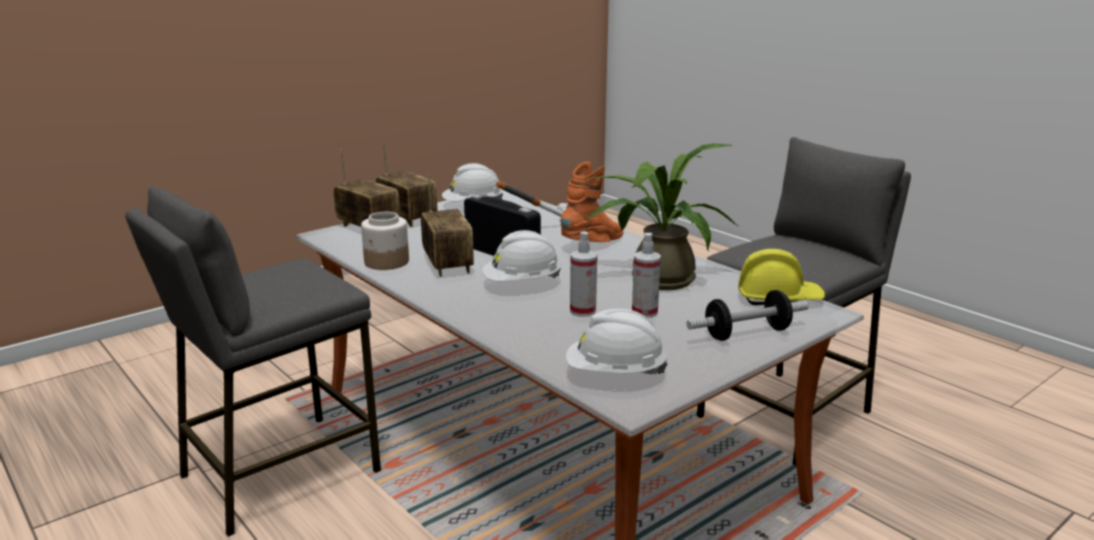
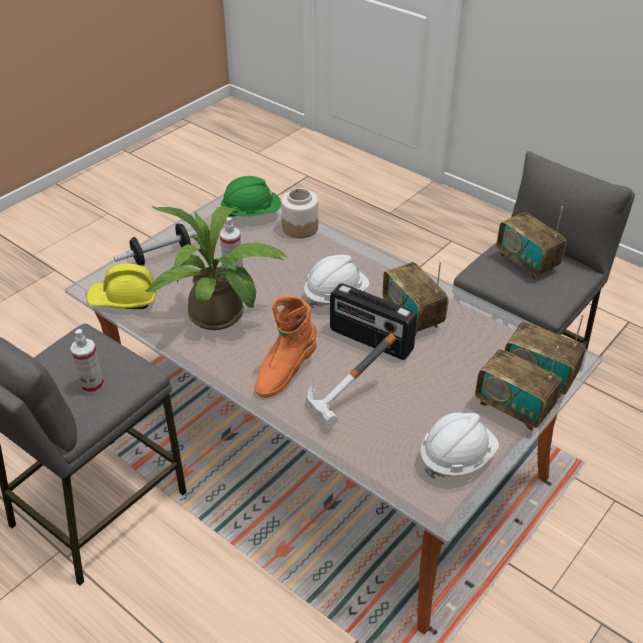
camera: 170 degrees right, 20 degrees up
jar [361,212,409,270] -> jar moved to [281,188,318,238]
white hard hat [566,308,668,375] -> green hard hat [221,176,281,217]
spray bottle [570,231,597,317] -> spray bottle moved to [70,329,104,394]
none -> radio [497,206,566,280]

